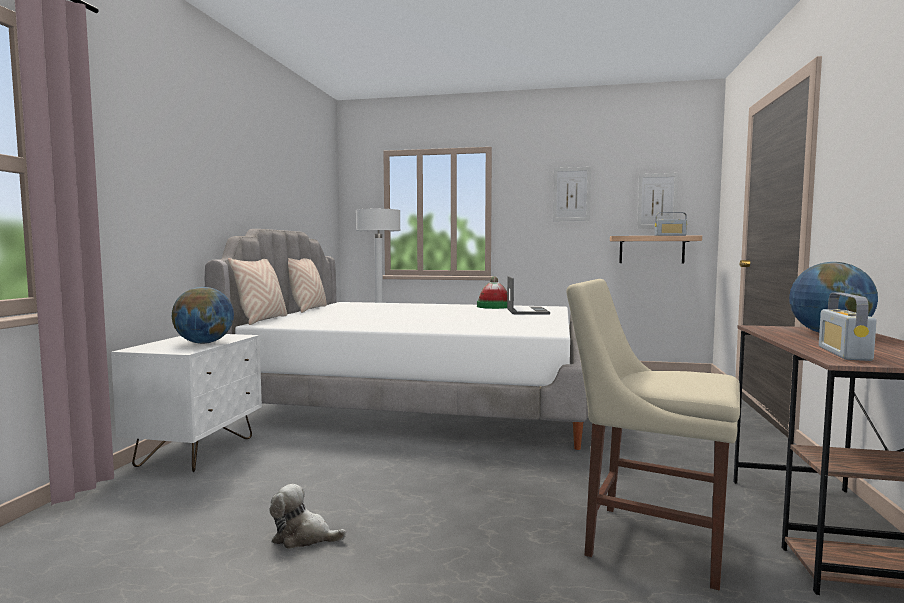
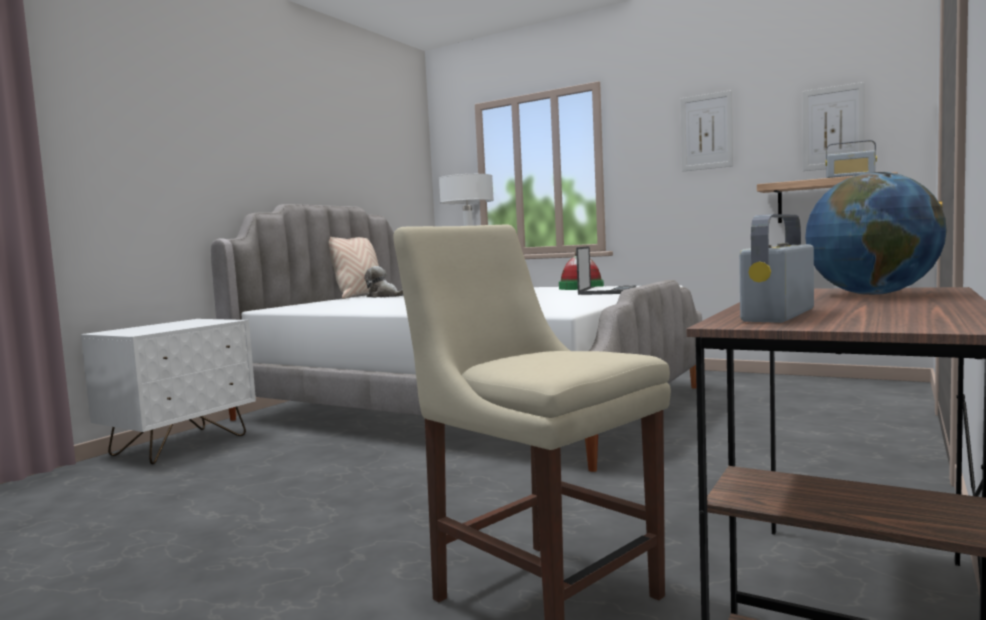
camera: 20 degrees right, 0 degrees up
globe [172,287,234,344] -> none
beige pillow [228,258,287,325] -> none
plush toy [269,484,346,549] -> plush toy moved to [364,266,404,298]

